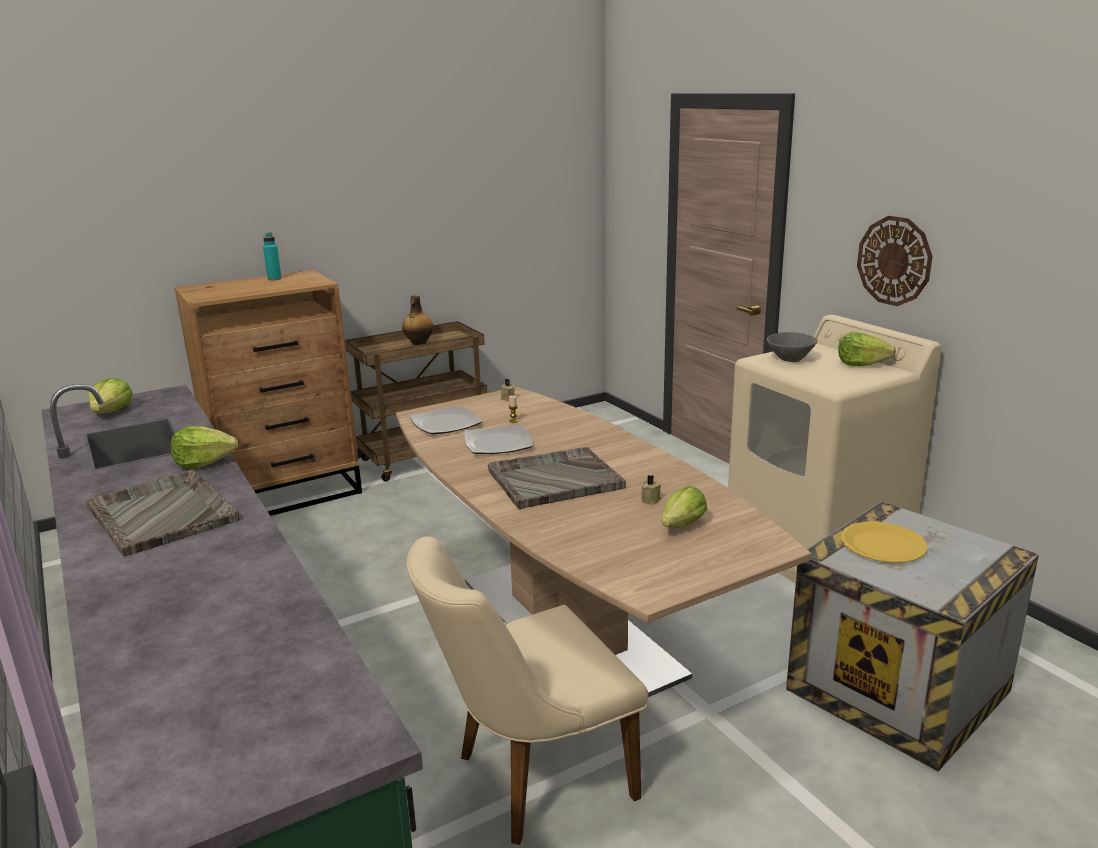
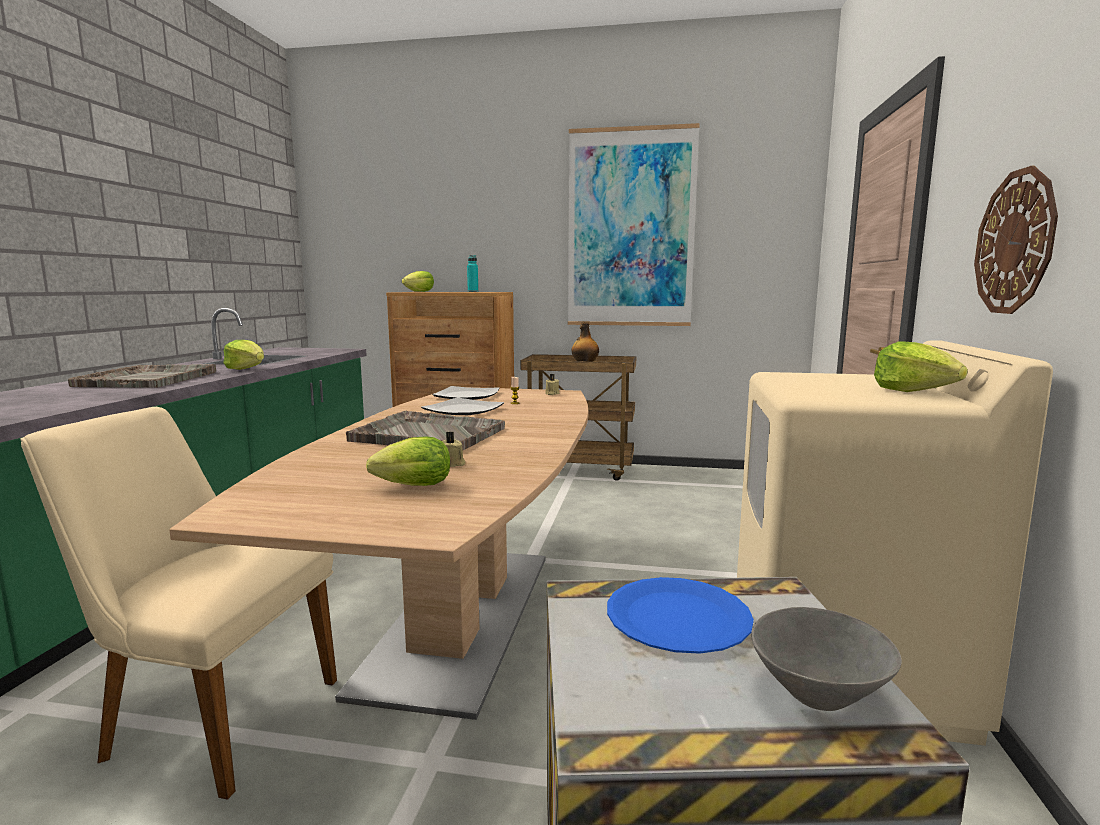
camera: 40 degrees right, 10 degrees down
lettuce [89,378,133,413] -> lettuce moved to [402,271,434,292]
grey bowl [767,332,817,362] -> grey bowl moved to [752,607,902,711]
yellow plate [841,522,928,563] -> blue plate [607,577,754,654]
none -> picture [568,123,700,326]

